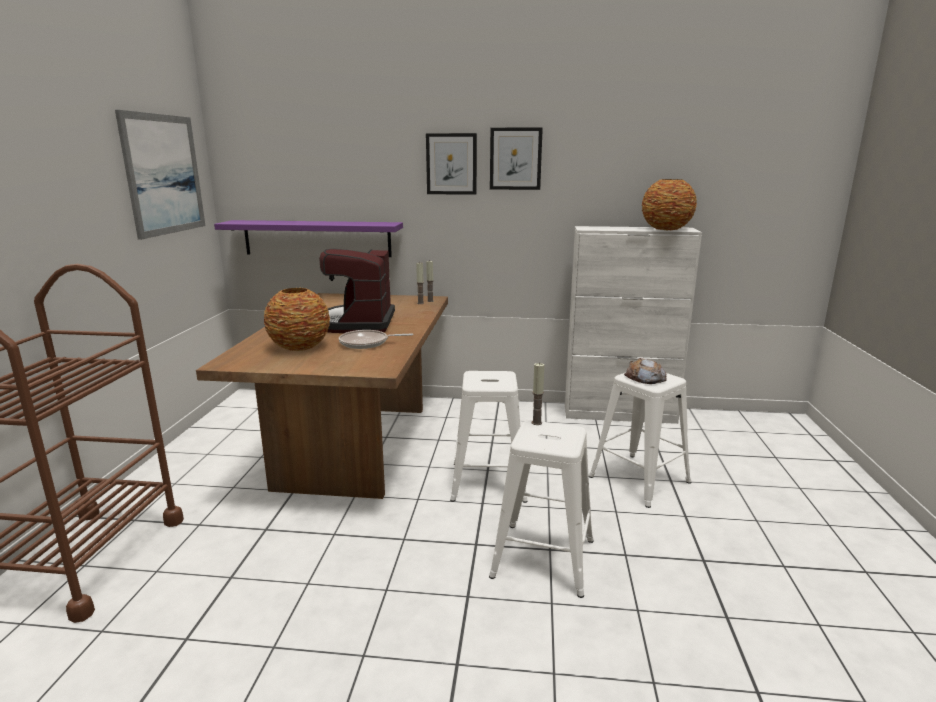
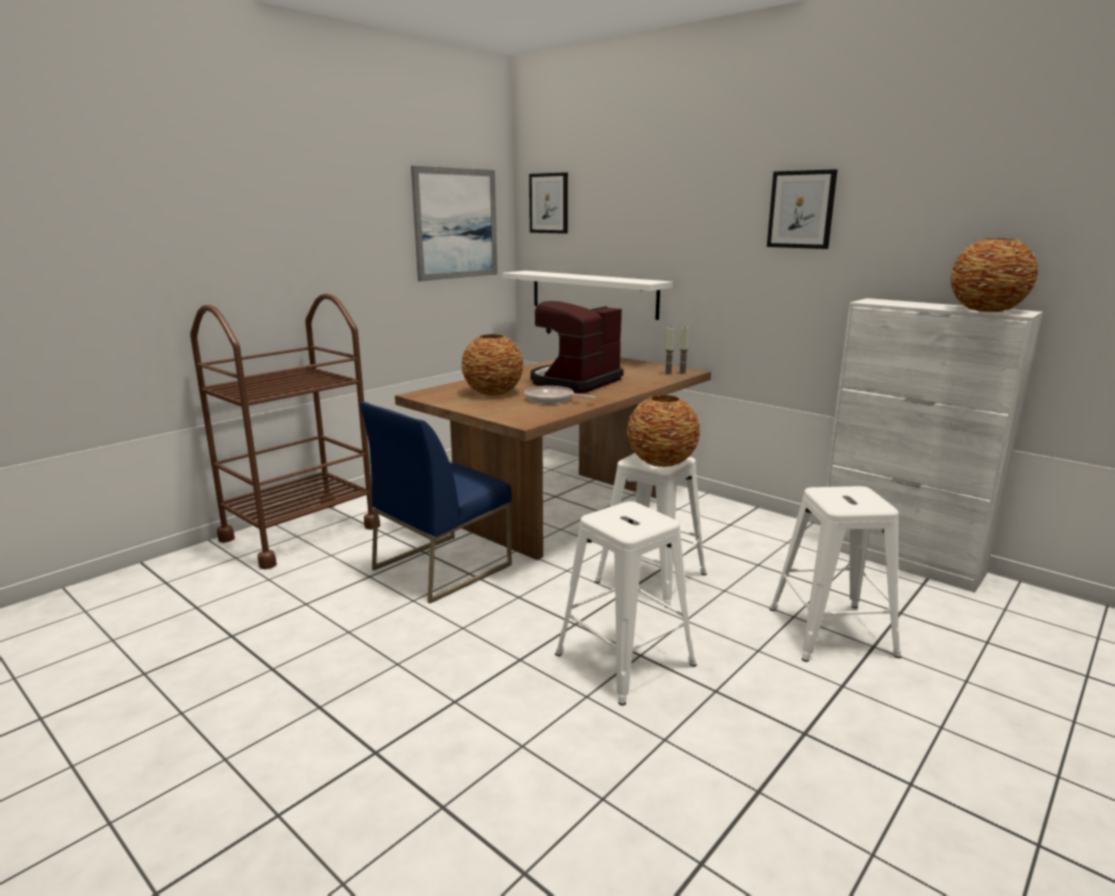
camera: 35 degrees right, 0 degrees up
purple shelf [214,220,403,257] -> white shelf [502,271,673,320]
picture [426,133,477,195] -> picture moved to [529,172,568,234]
candle [532,363,544,425] -> none
bread [624,358,667,384] -> none
none -> blue chair [360,402,512,604]
none -> vase [627,395,700,467]

